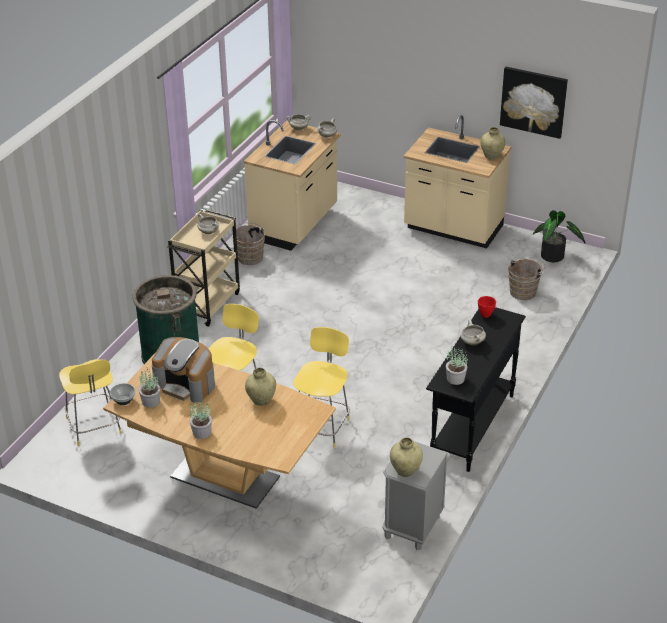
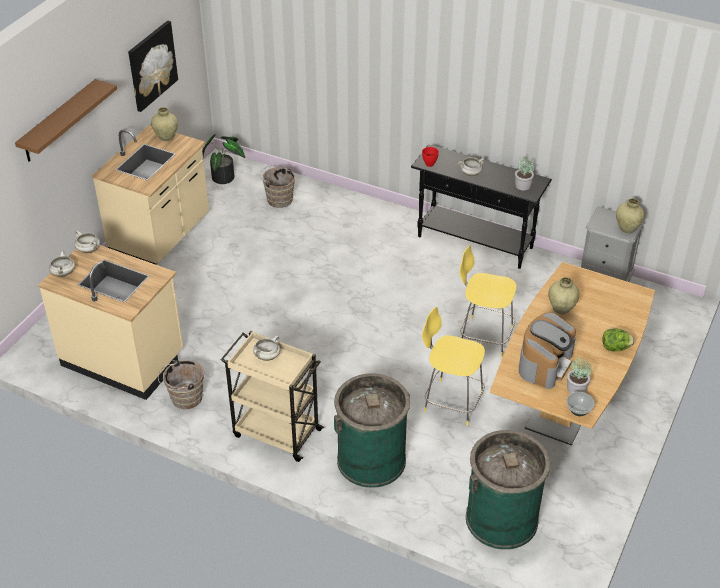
camera: 90 degrees left, 5 degrees up
yellow stool [59,359,122,446] -> green trash can [466,430,550,550]
potted plant [189,399,212,439] -> lettuce [602,328,634,351]
none -> brown shelf [15,79,117,162]

